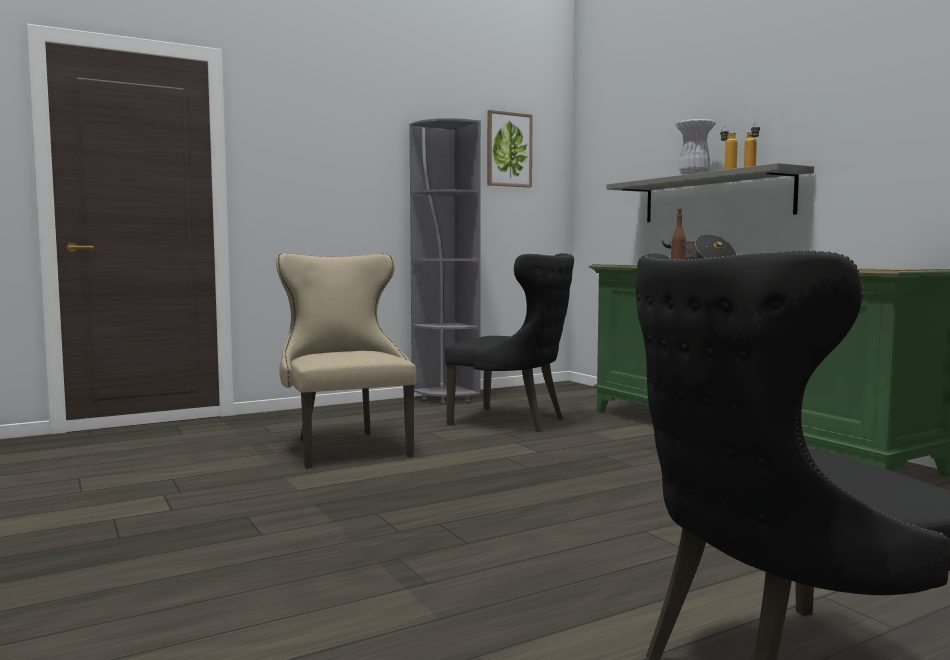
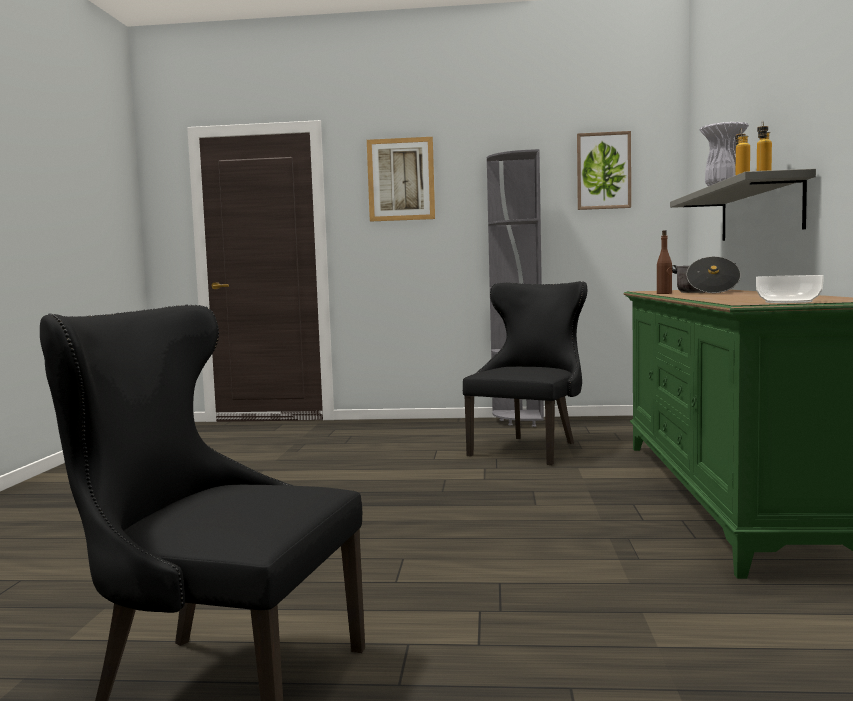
camera: 35 degrees right, 0 degrees up
beige chair [276,253,416,469] -> none
black chair [445,253,574,432] -> black chair turned 120 degrees counterclockwise [463,281,587,465]
none -> picture [367,137,435,222]
none -> bowl [756,275,824,303]

